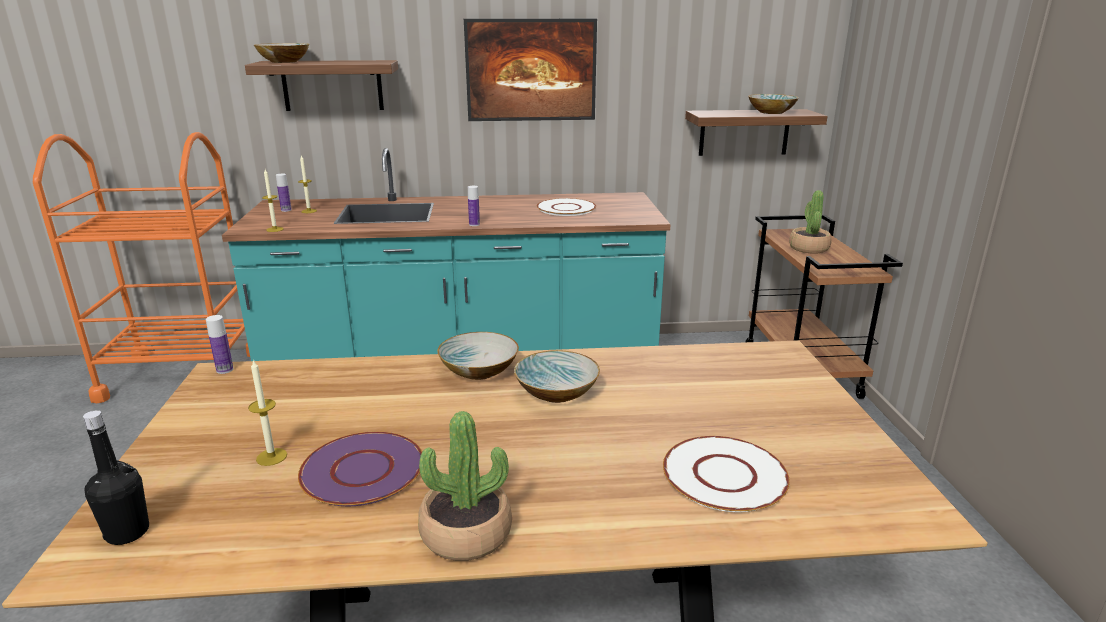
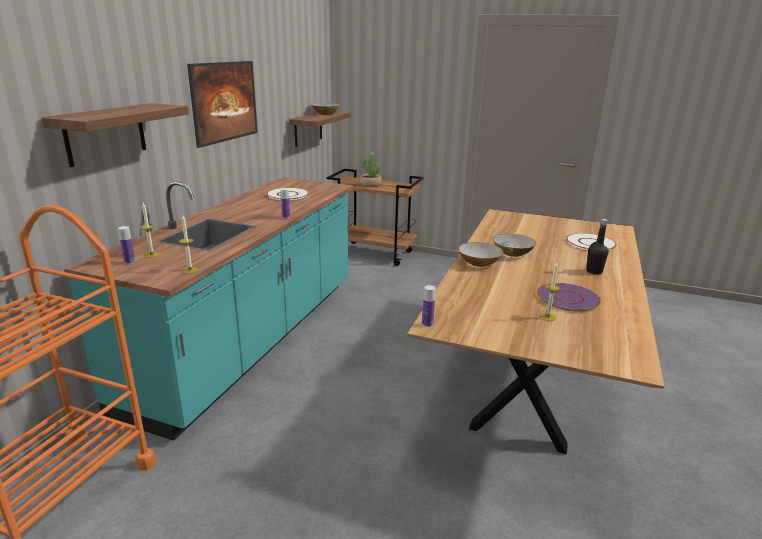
camera: 65 degrees left, 0 degrees up
black bottle [83,410,149,545] -> black bottle moved to [586,219,609,274]
bowl [254,43,309,63] -> none
potted plant [418,411,512,561] -> none

